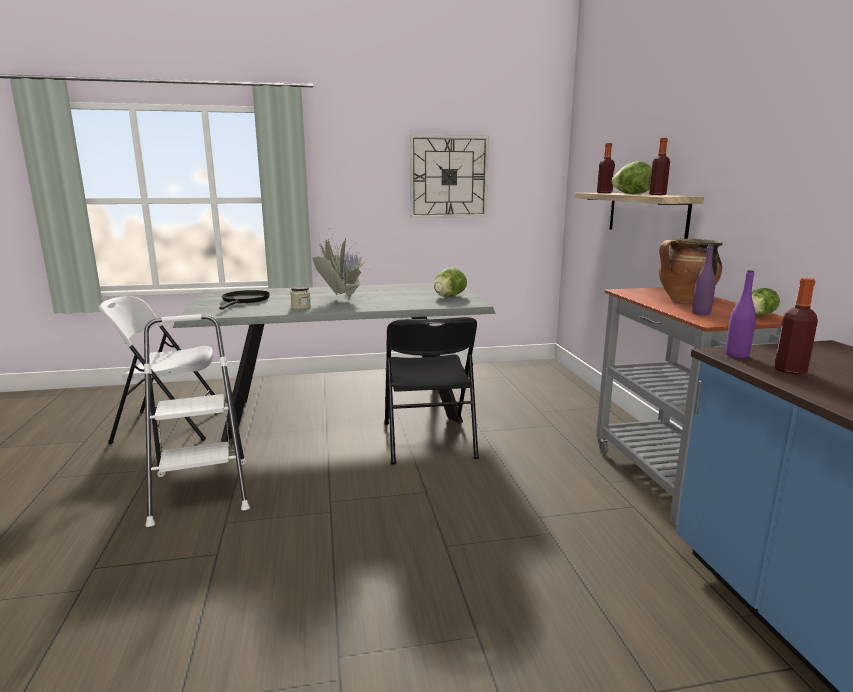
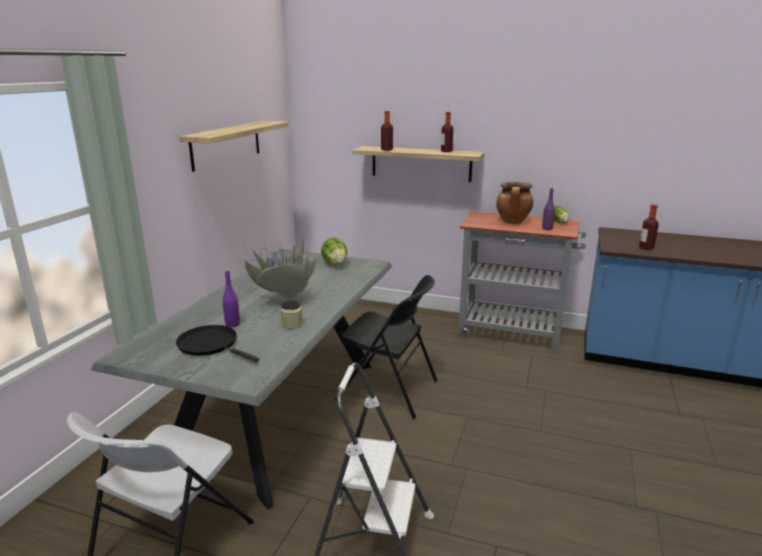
camera: 60 degrees left, 5 degrees up
wall clock [410,134,489,218] -> shelf [179,121,289,172]
lettuce [612,161,652,194] -> none
purple bottle [726,270,756,358] -> purple bottle moved to [223,271,240,327]

